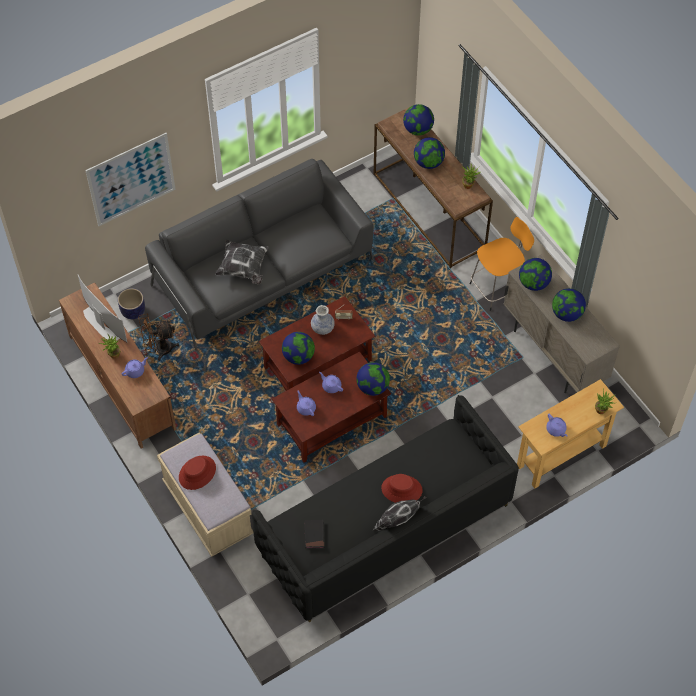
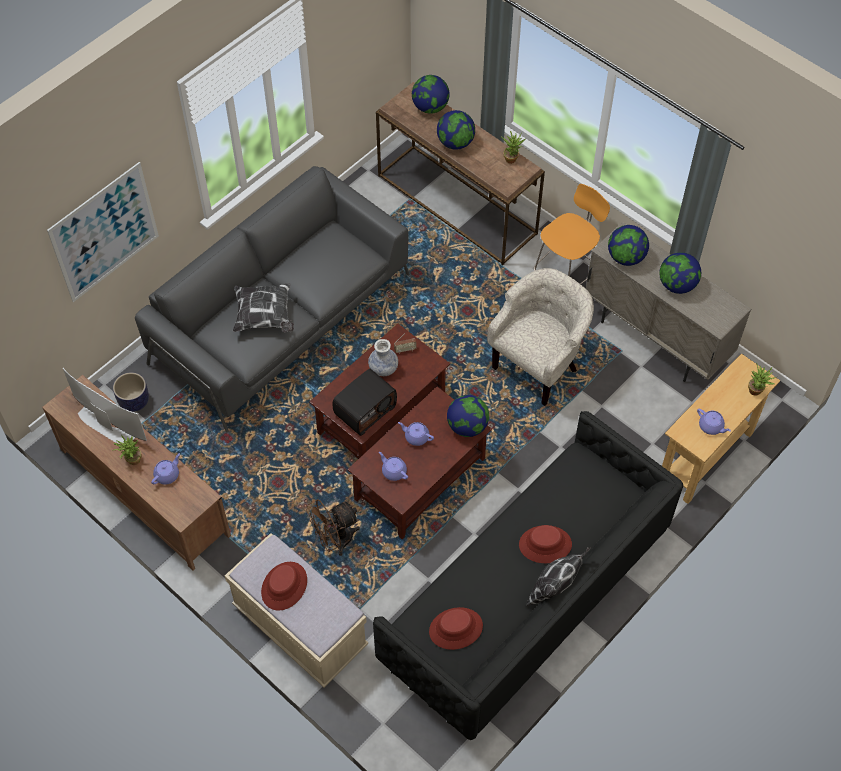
camera: 15 degrees left, 0 degrees up
brown fan [138,313,179,361] -> brown fan moved to [306,499,360,556]
globe [282,332,315,365] -> radio [333,369,397,436]
black book [305,520,325,548] -> red hat [429,607,483,650]
none -> beige armchair [487,268,594,406]

